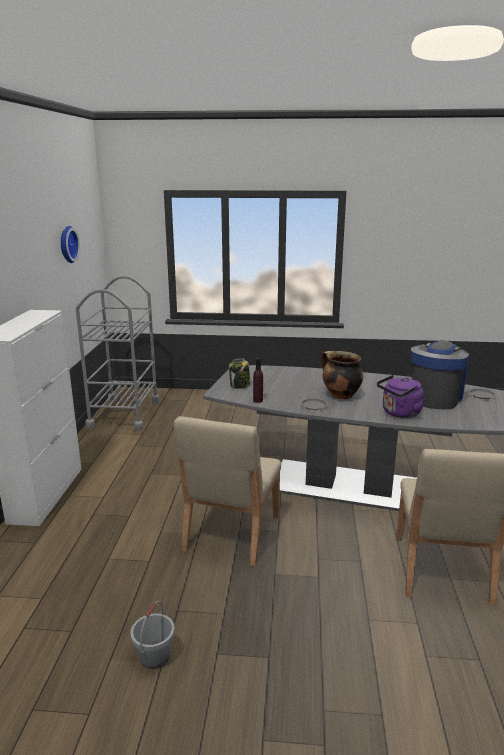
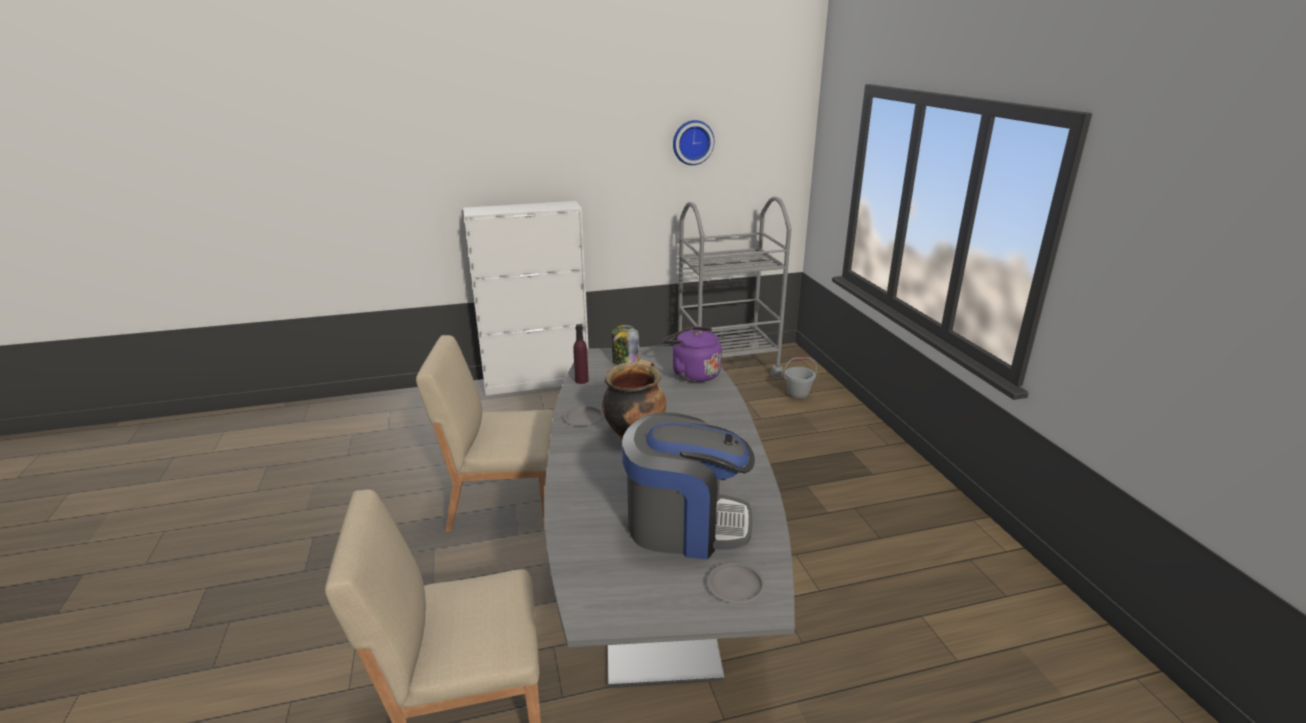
camera: 70 degrees right, 5 degrees up
grey bucket [130,601,175,669] -> grey bucket moved to [784,357,817,400]
purple kettle [377,375,425,418] -> purple kettle moved to [663,326,722,382]

